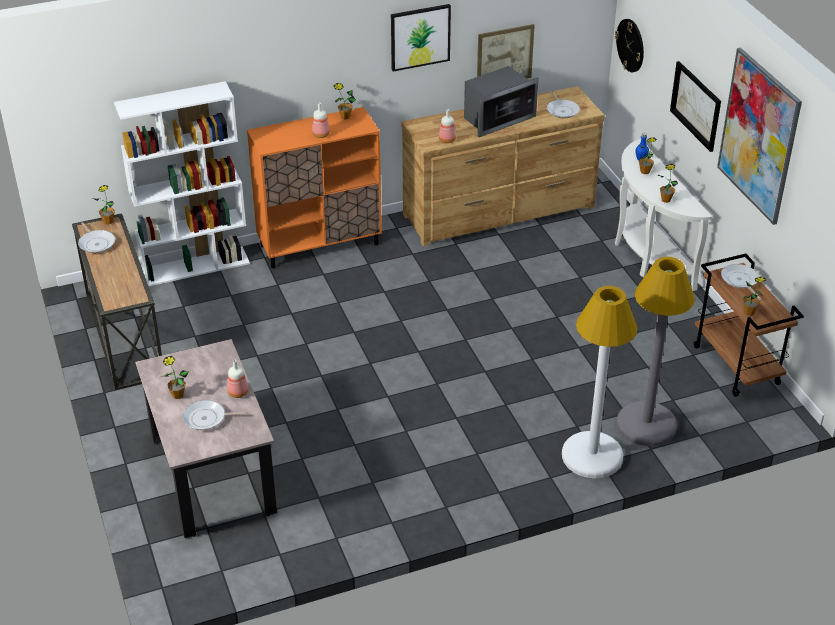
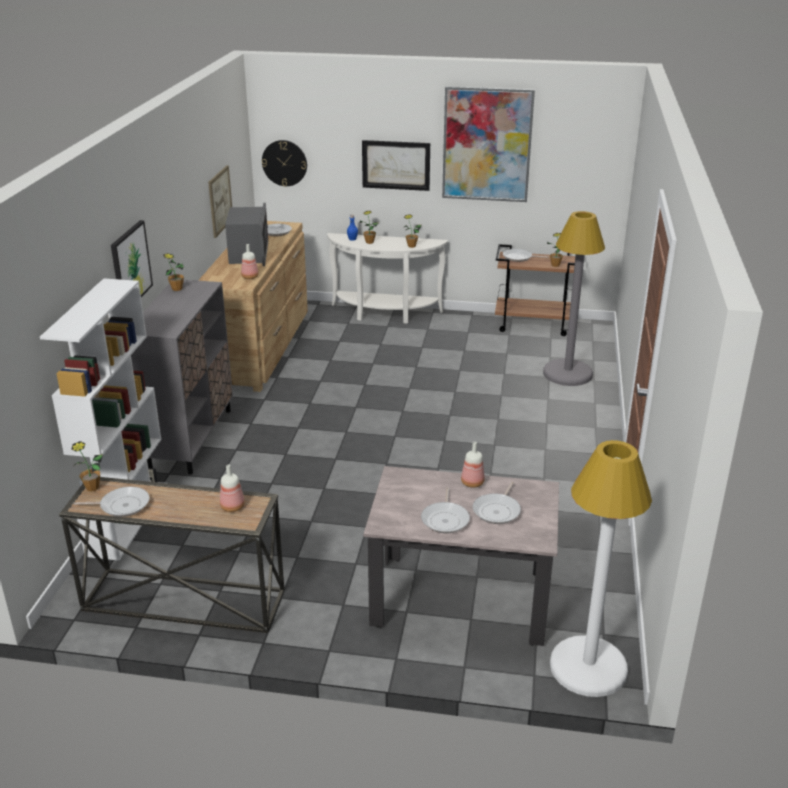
camera: 60 degrees left, 10 degrees down
potted plant [162,356,189,399] -> frying pan [421,487,470,533]
orange cabinet [247,107,382,268] -> grey cabinet [131,280,233,475]
bottle [312,103,330,138] -> bottle moved to [220,464,245,512]
picture [391,4,451,72] -> picture moved to [111,220,153,297]
white floor lamp [562,286,638,478] -> white floor lamp moved to [550,440,652,697]

